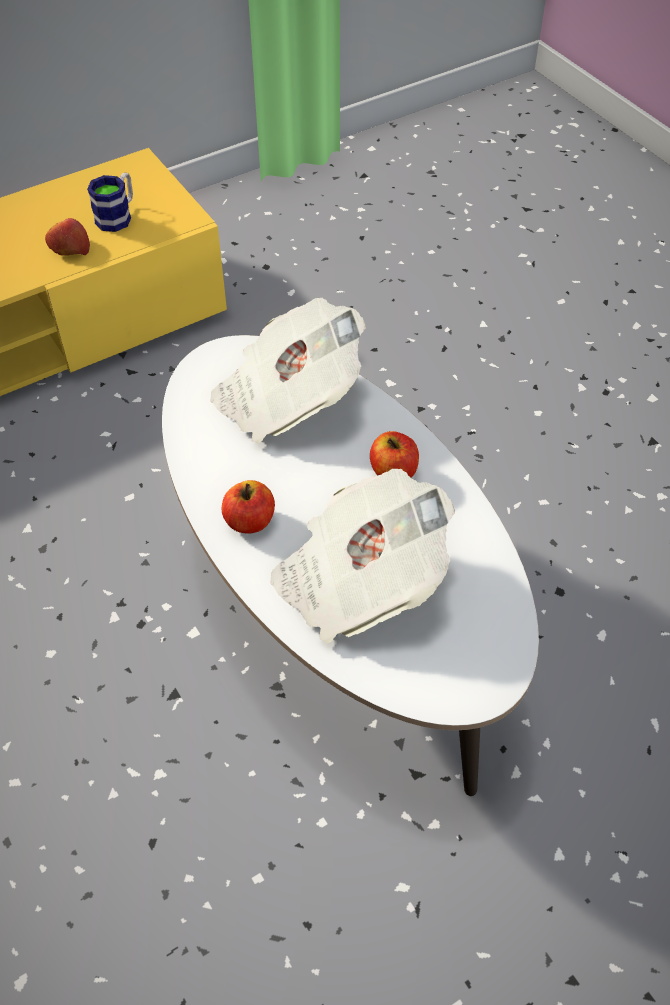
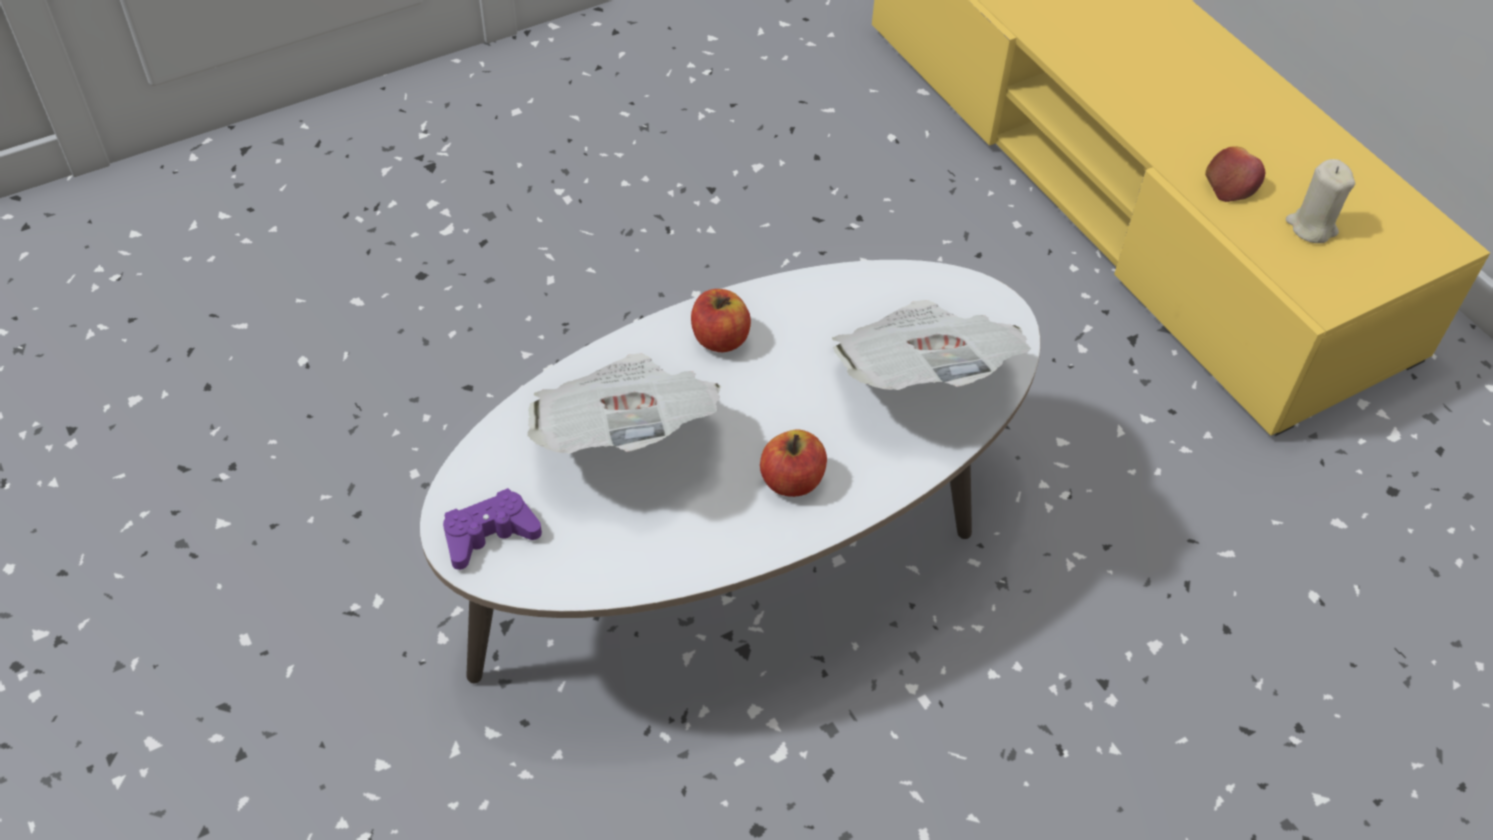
camera: 90 degrees right, 0 degrees up
mug [87,173,133,232] -> beige candle [1286,159,1355,243]
none -> purple game controller [443,488,542,570]

